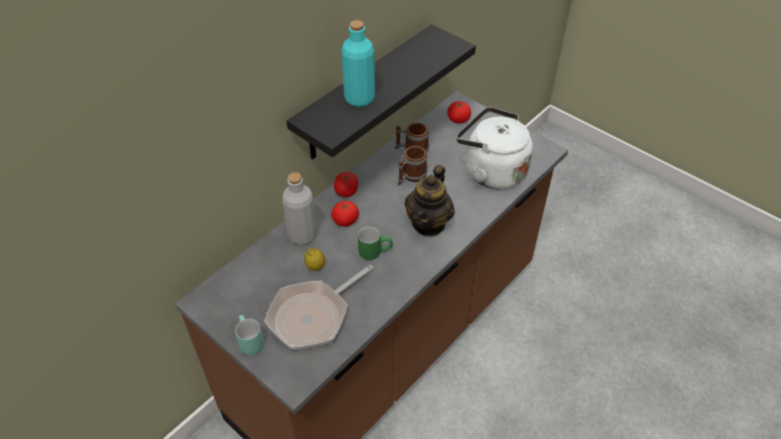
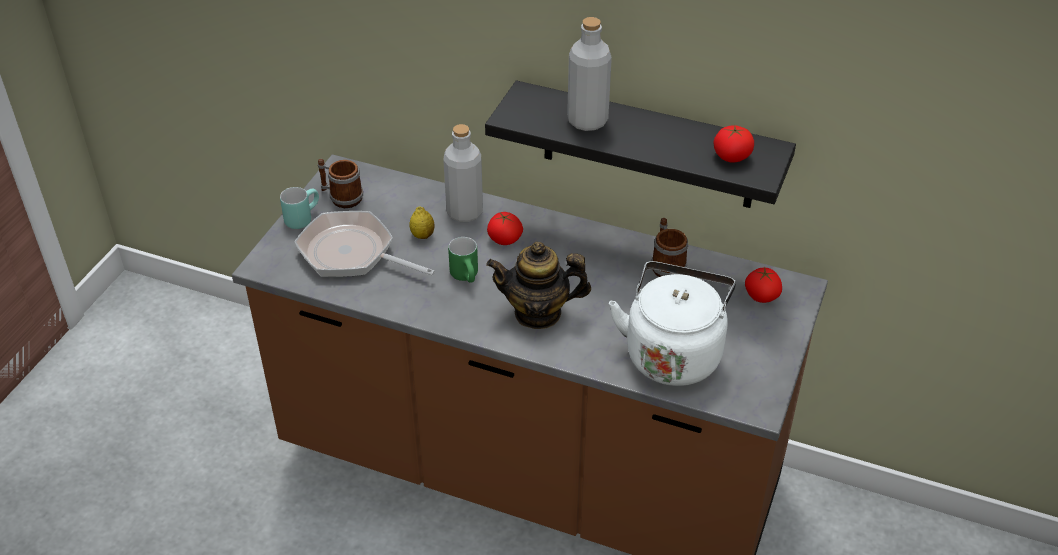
camera: 70 degrees right, 5 degrees down
tomato [334,172,358,197] -> tomato moved to [713,125,754,163]
turquoise bottle [341,20,375,107] -> grey bottle [567,17,612,131]
mug [398,146,427,185] -> mug moved to [318,159,363,208]

